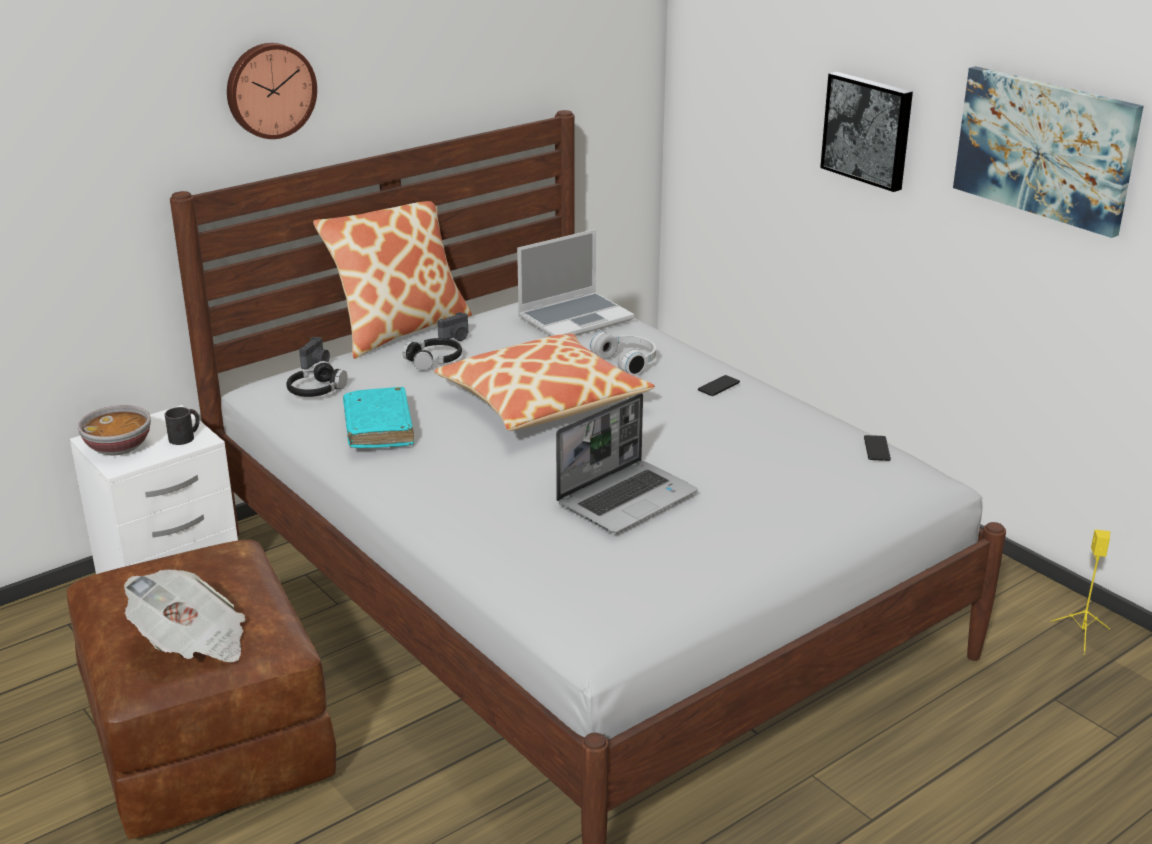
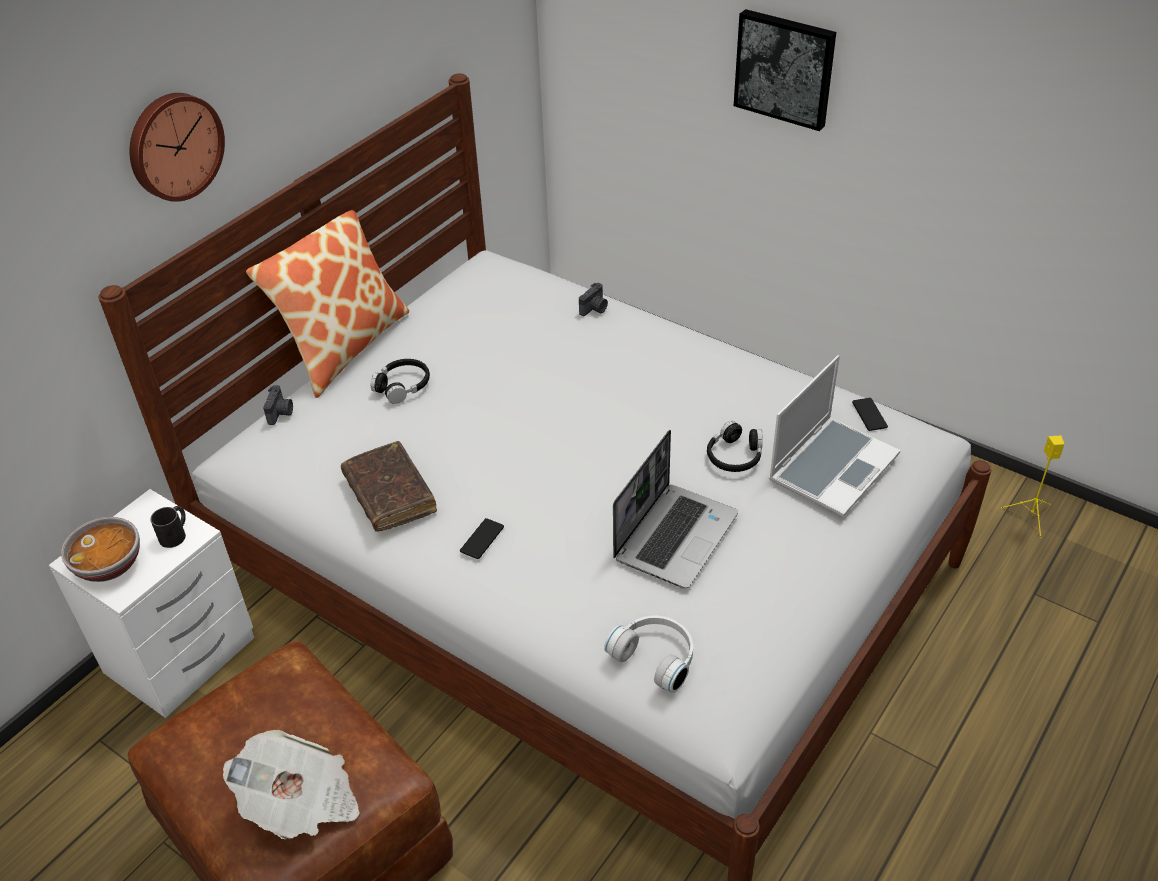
camera: 15 degrees left, 15 degrees up
black headphones [286,361,348,397] -> black headphones moved to [707,421,763,472]
turquoise book [343,387,414,448] -> brown book [341,441,437,532]
pillow [434,333,655,431] -> none
camera [437,312,468,341] -> camera moved to [579,283,608,316]
laptop [517,229,634,336] -> laptop moved to [769,355,901,517]
white headphones [590,332,656,376] -> white headphones moved to [604,616,693,693]
phone [698,375,740,396] -> phone moved to [460,518,504,559]
picture [953,66,1144,238] -> none

